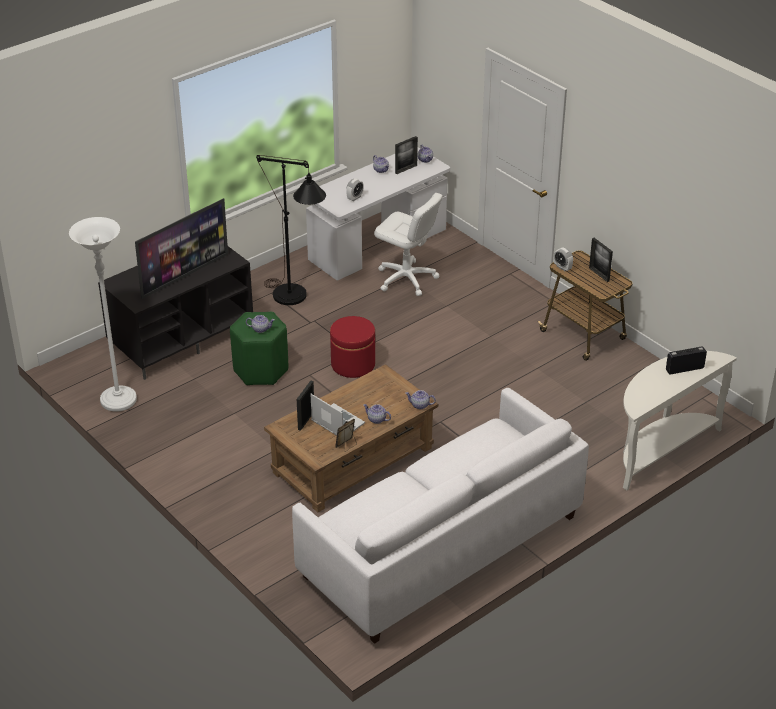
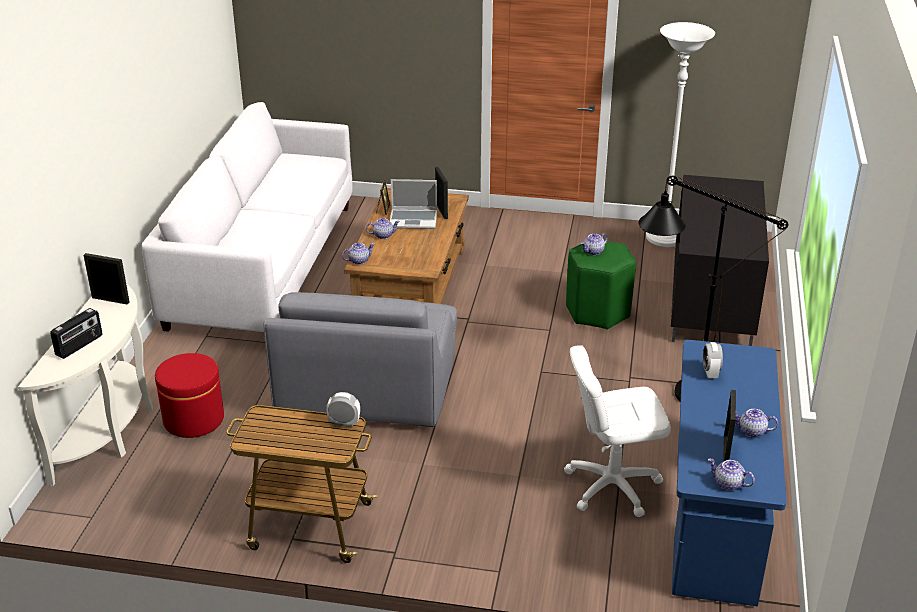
camera: 140 degrees right, 5 degrees down
television [135,198,228,299] -> none
white desk [306,147,450,280] -> blue desk [672,340,787,606]
red ottoman [330,316,375,378] -> red ottoman moved to [155,353,224,438]
picture frame [589,238,613,282] -> picture frame moved to [84,253,130,305]
none -> grey armchair [263,292,457,427]

